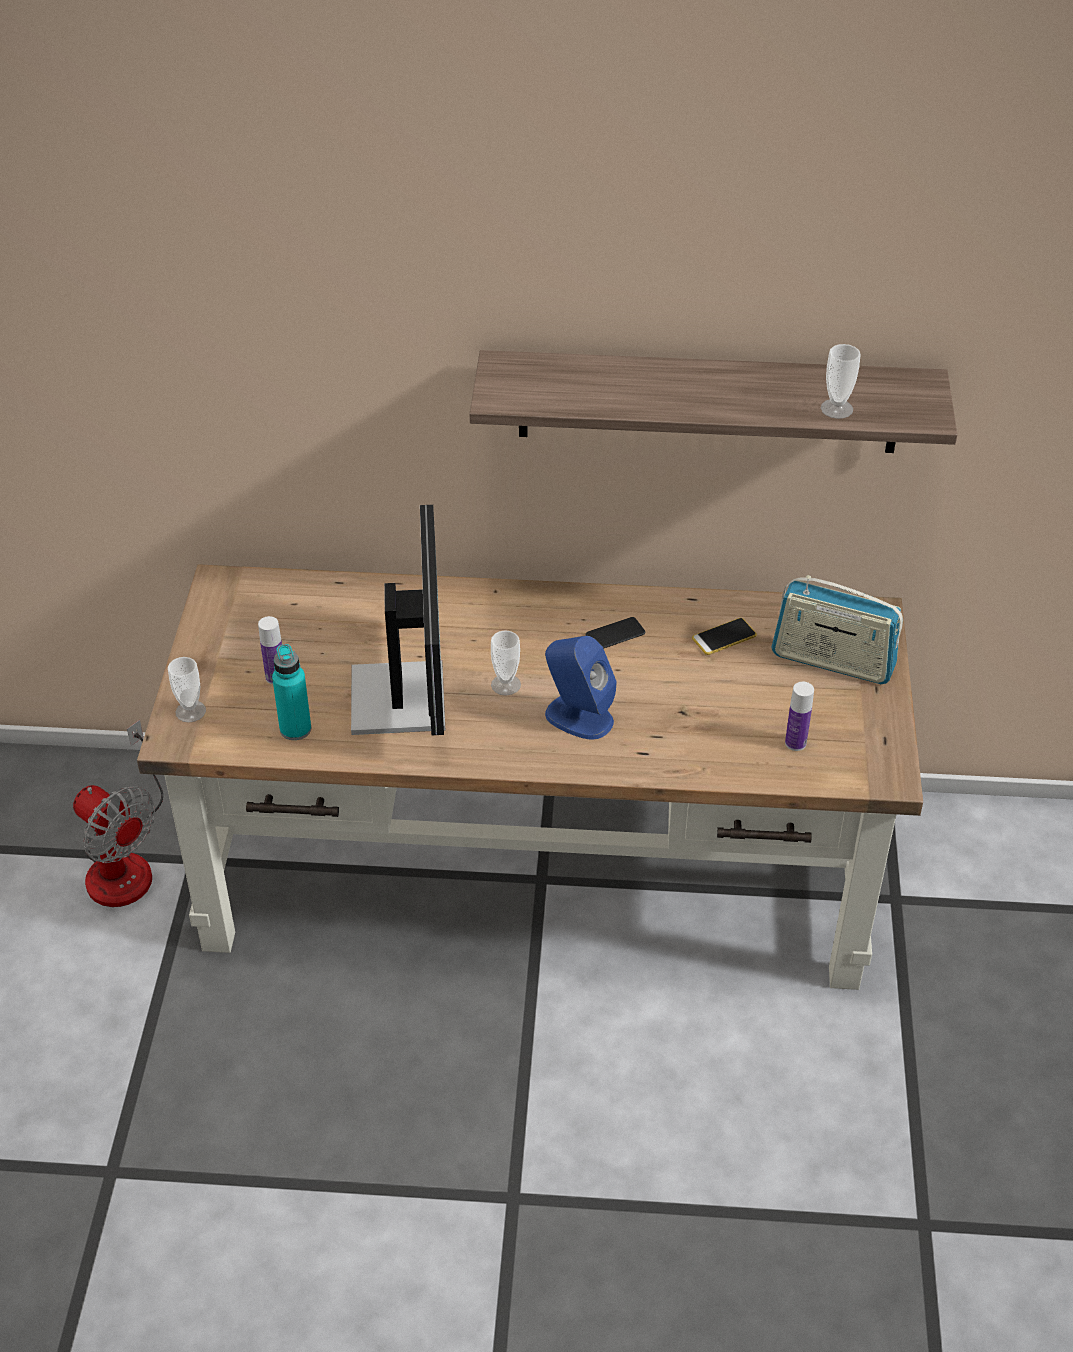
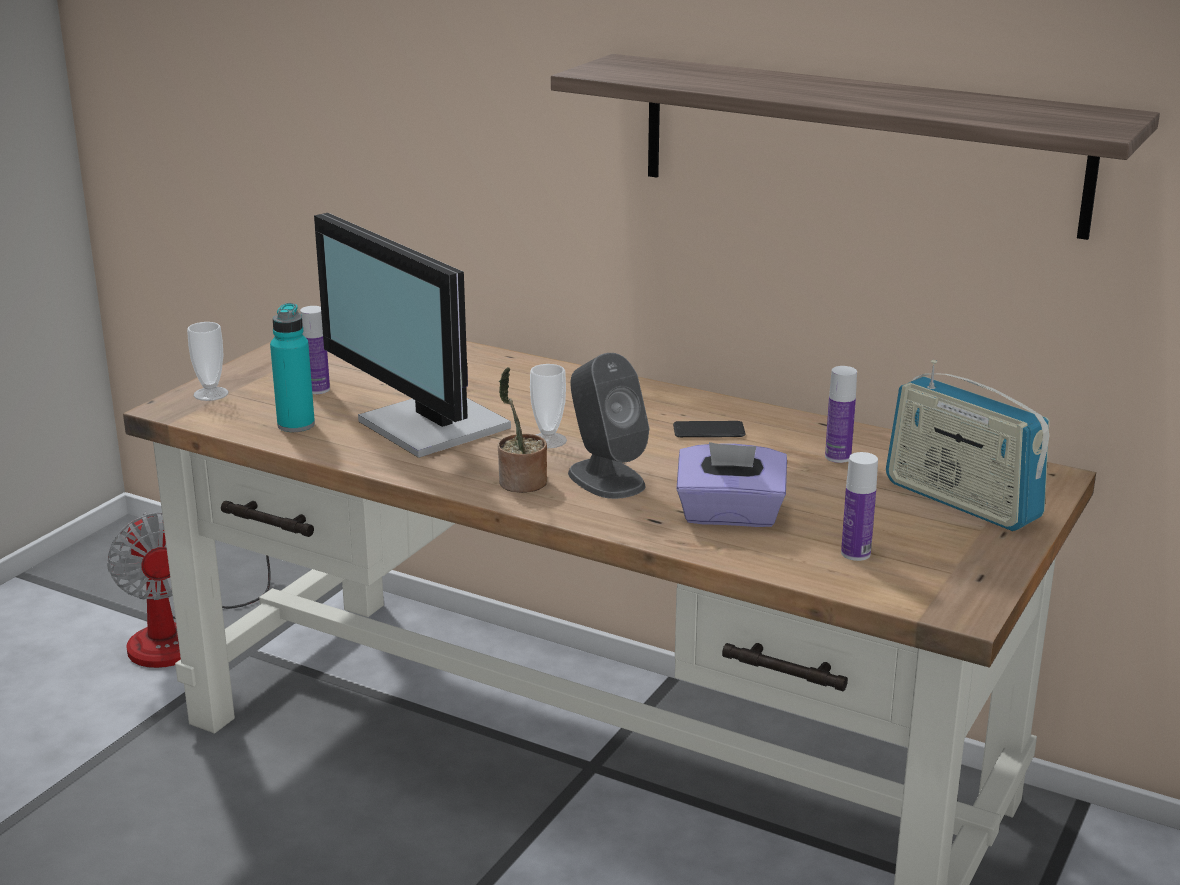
camera: 25 degrees right, 20 degrees down
monitor [351,505,445,735] -> monitor turned 120 degrees clockwise [314,213,511,458]
blue speaker [545,636,617,740] -> grey speaker [568,353,649,499]
phone [692,618,757,655] -> bottle [825,366,857,463]
cup [821,344,861,419] -> none
none -> potted plant [498,367,547,493]
none -> purple tissue box [676,442,787,527]

